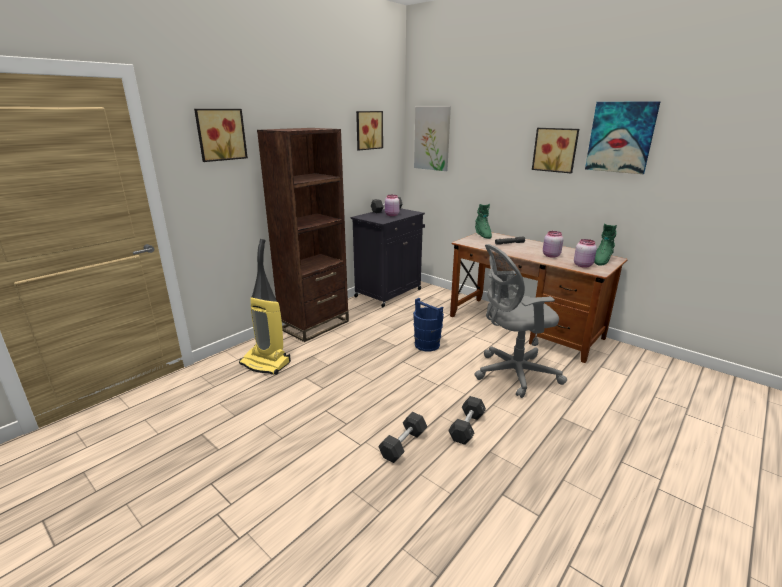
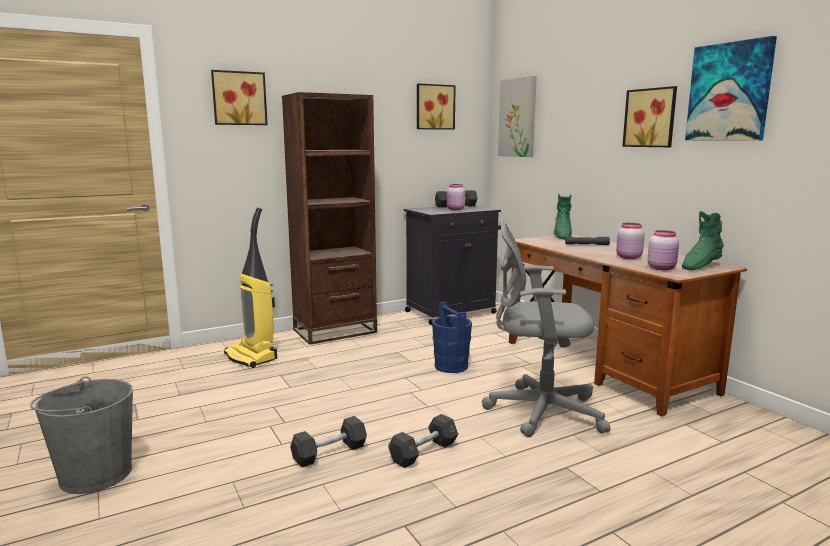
camera: 20 degrees right, 10 degrees down
none -> grey bucket [30,376,133,494]

